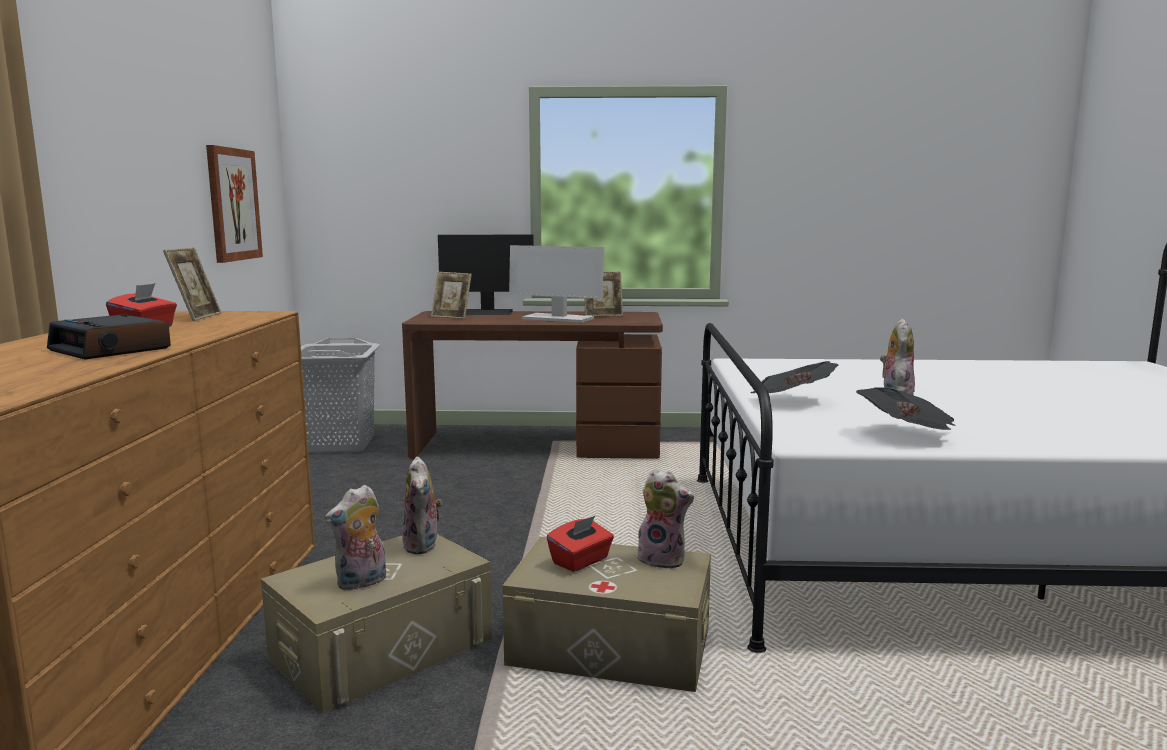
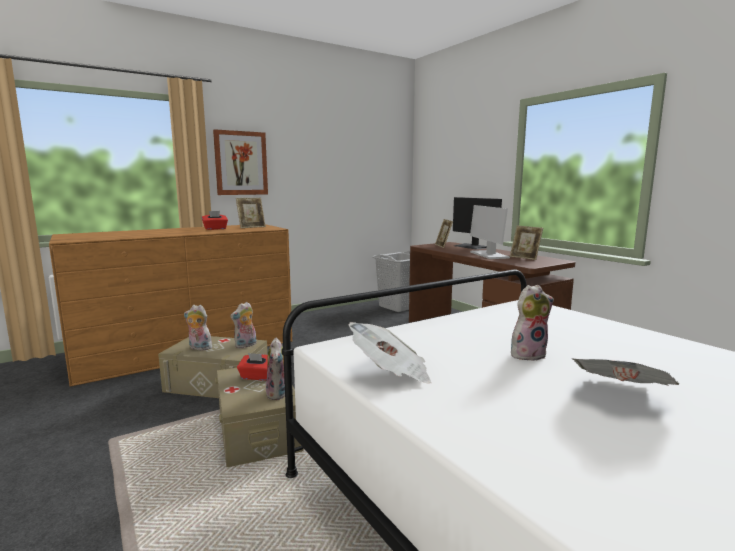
camera: 55 degrees right, 0 degrees up
alarm clock [47,314,171,359] -> none
picture [206,145,263,263] -> picture moved to [213,129,268,195]
newspaper [750,361,839,393] -> newspaper moved to [572,358,679,385]

